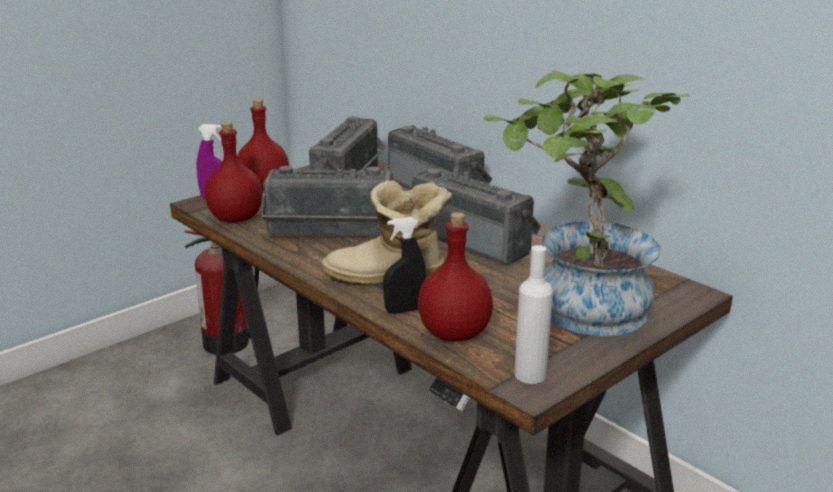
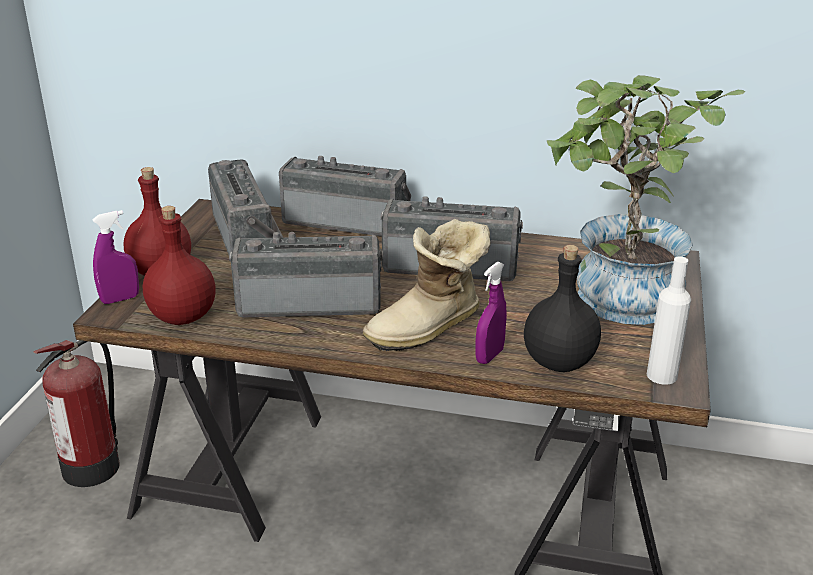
camera: 35 degrees left, 5 degrees up
radio [261,166,393,237] -> radio turned 150 degrees counterclockwise [229,232,383,317]
black spray bottle [383,217,426,314] -> purple spray bottle [475,261,507,364]
red bottle [418,212,493,342] -> black bottle [524,245,601,372]

